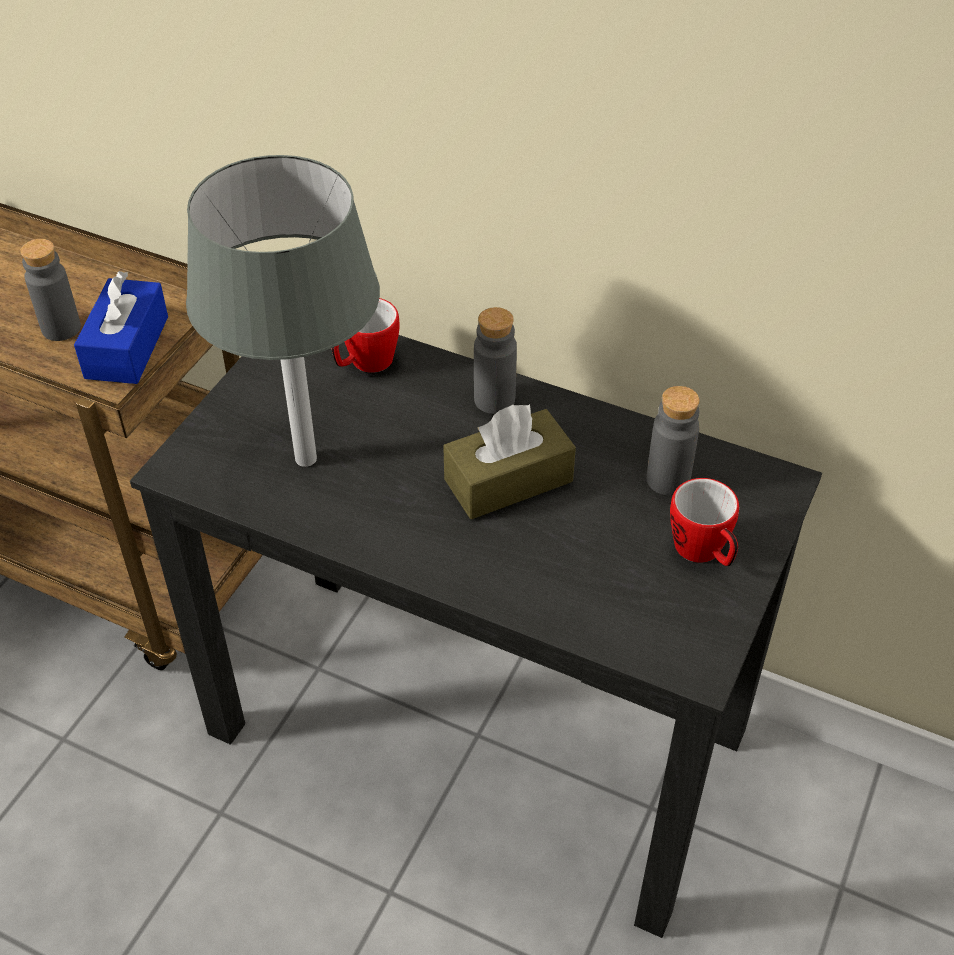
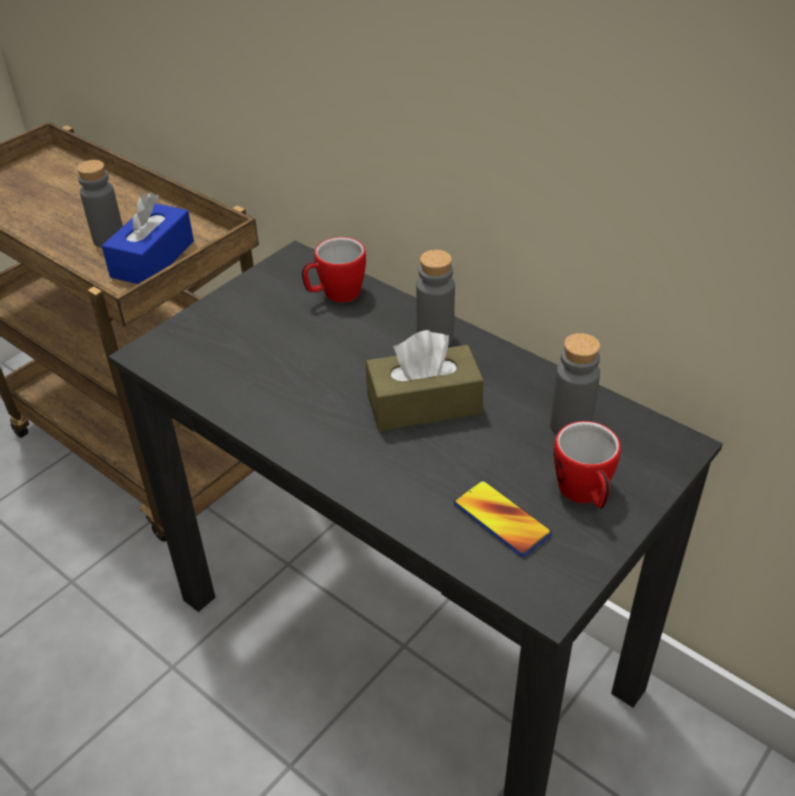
camera: 15 degrees right, 5 degrees down
grey table lamp [186,155,380,467] -> none
none -> phone [454,480,552,557]

